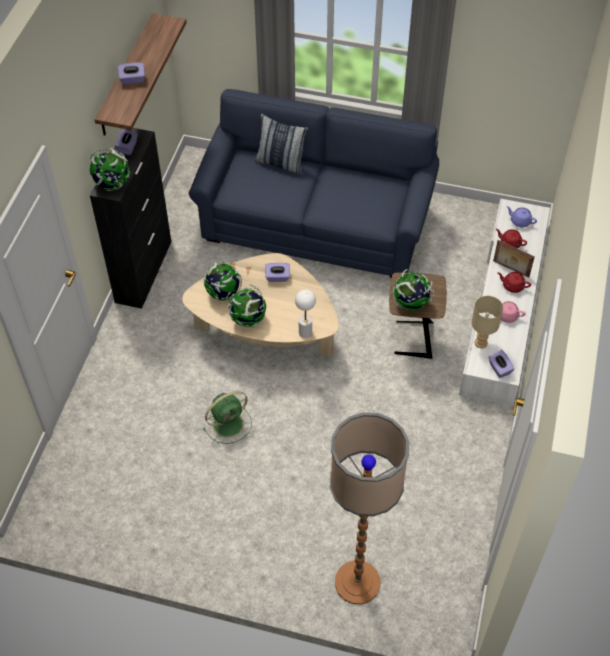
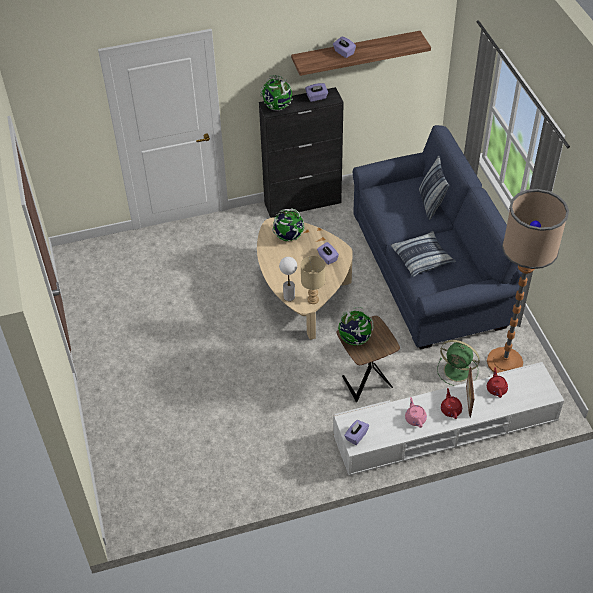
camera: 60 degrees right, 5 degrees down
green fan [203,391,252,444] -> green fan moved to [437,340,480,386]
globe [228,284,266,327] -> none
floor lamp [330,412,409,605] -> floor lamp moved to [487,189,569,373]
beige table lamp [471,296,503,348] -> beige table lamp moved to [301,256,325,304]
purple teapot [506,206,537,227] -> none
none -> pillow [391,231,456,277]

